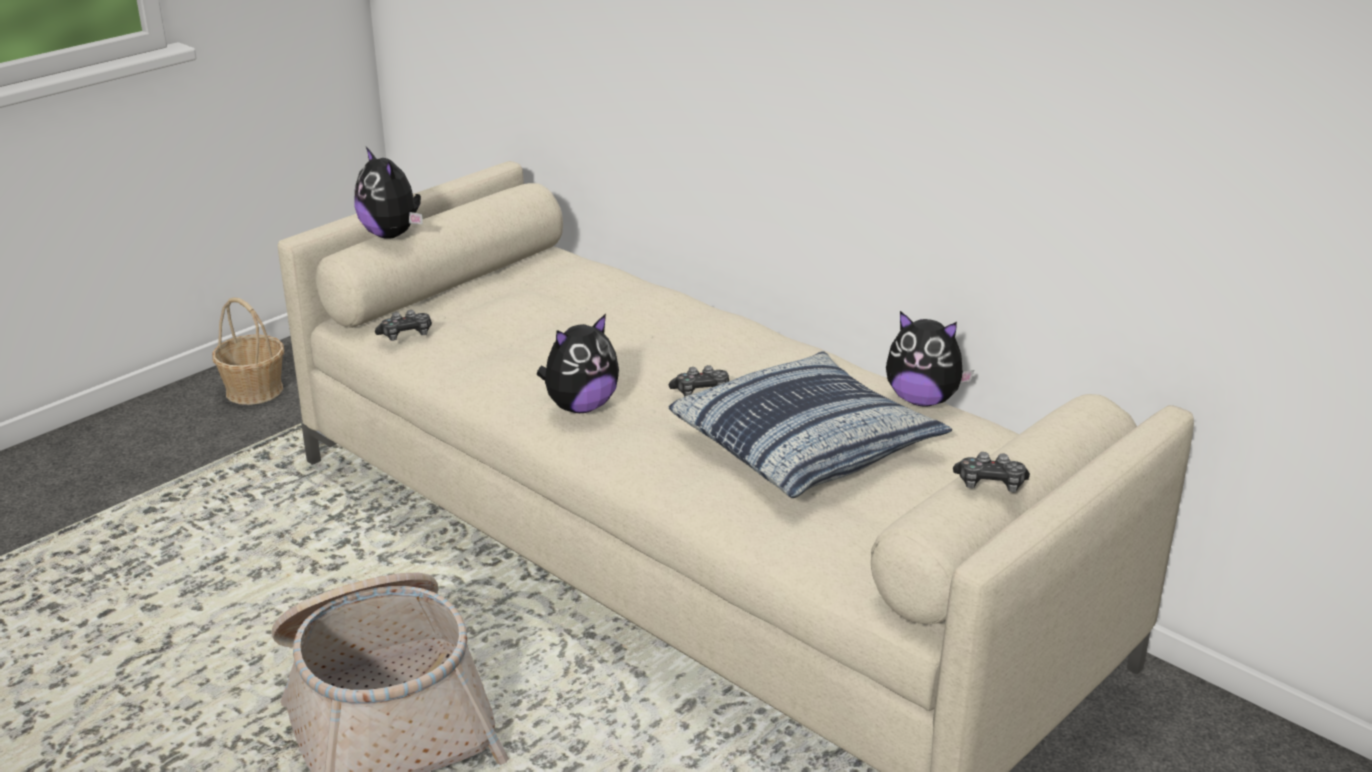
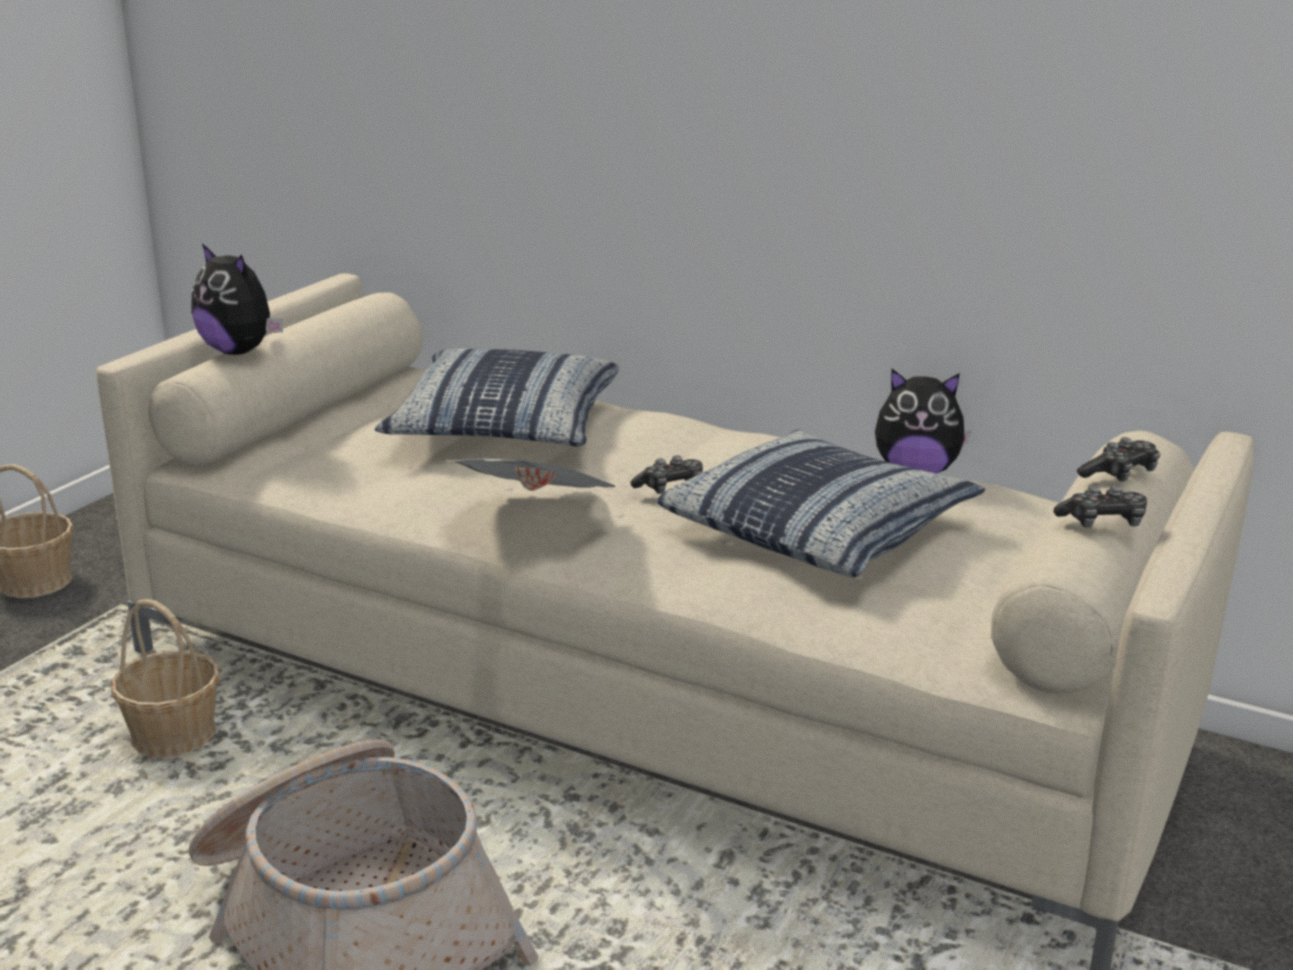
camera: 15 degrees left, 5 degrees down
game controller [375,310,432,341] -> game controller moved to [1077,437,1160,482]
plush toy [536,314,619,413] -> newspaper [445,459,615,491]
none -> basket [111,599,220,757]
none -> pillow [375,349,619,447]

